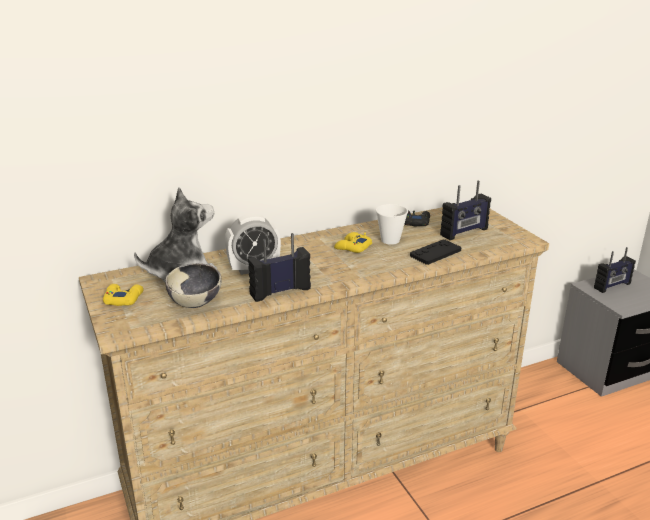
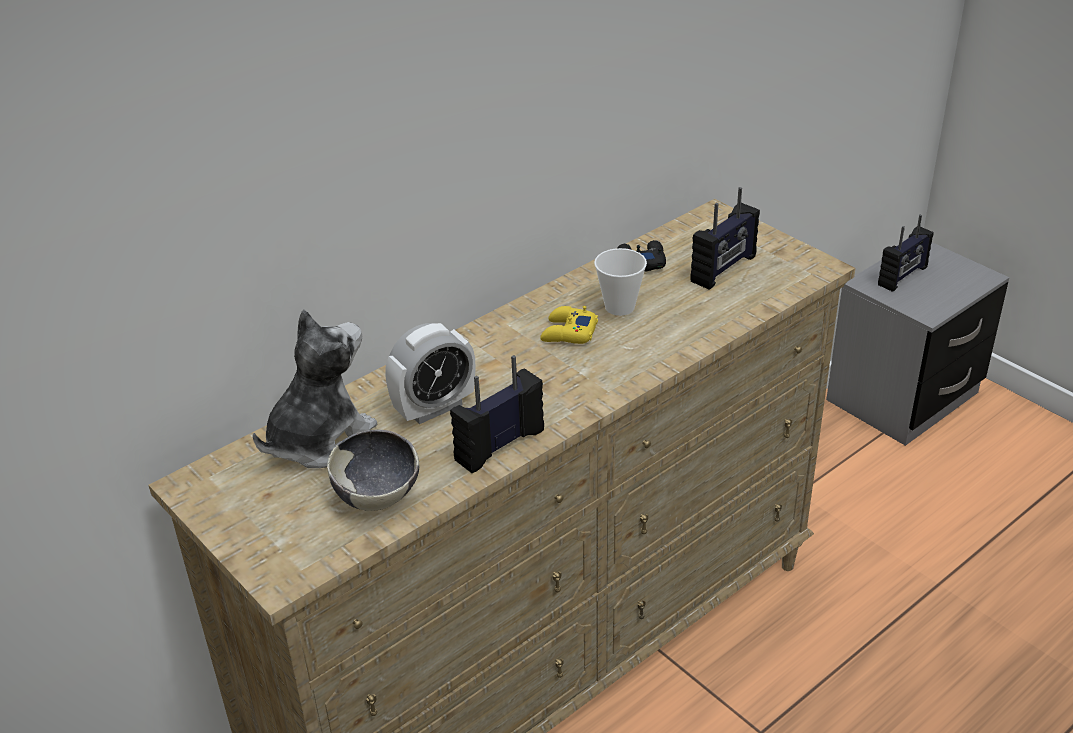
camera: 15 degrees left, 10 degrees up
yellow game controller [103,284,143,306] -> none
black game controller [410,240,461,265] -> none

